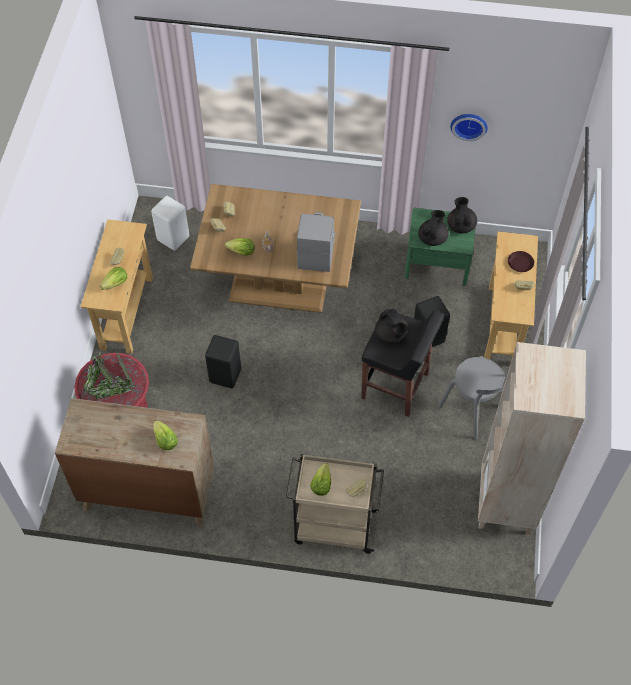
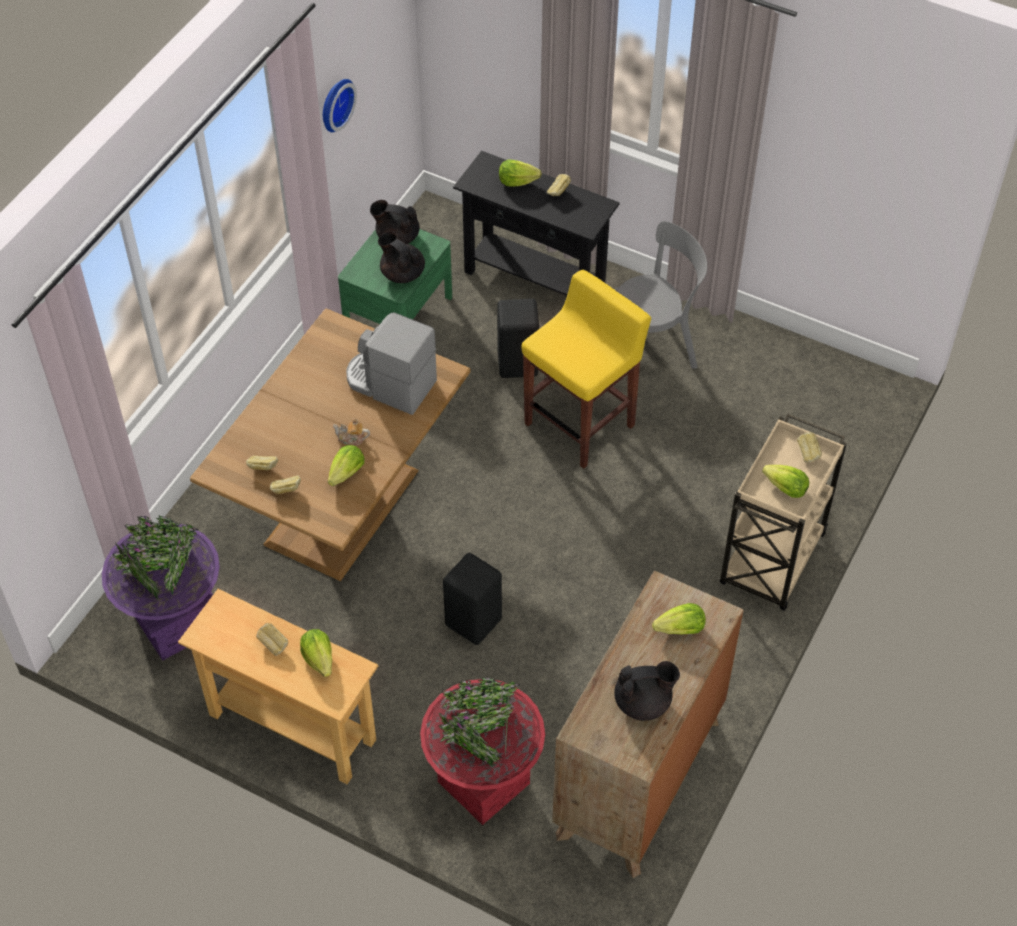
camera: 70 degrees left, 5 degrees down
white stool [151,196,189,251] -> purple planter [102,516,220,661]
black stool [361,309,444,417] -> yellow stool [522,270,651,469]
black teapot [375,309,408,343] -> black teapot moved to [614,661,680,721]
beige bookcase [478,342,586,535] -> none
beige console table [484,231,538,361] -> black console table [453,151,620,296]
brown plate [508,251,534,272] -> lettuce [499,160,542,187]

